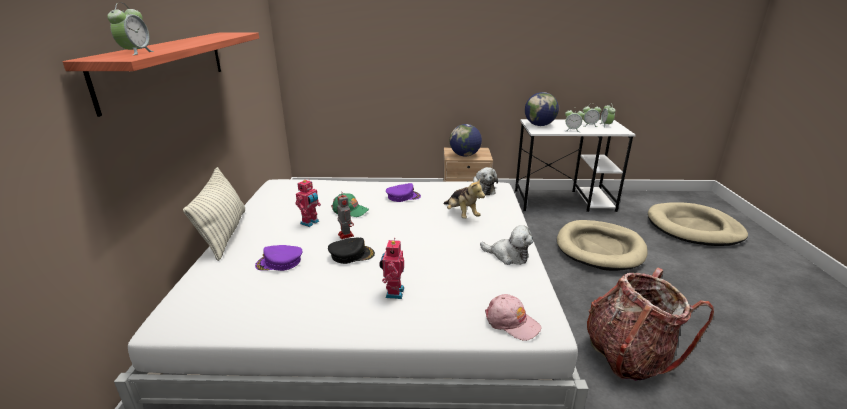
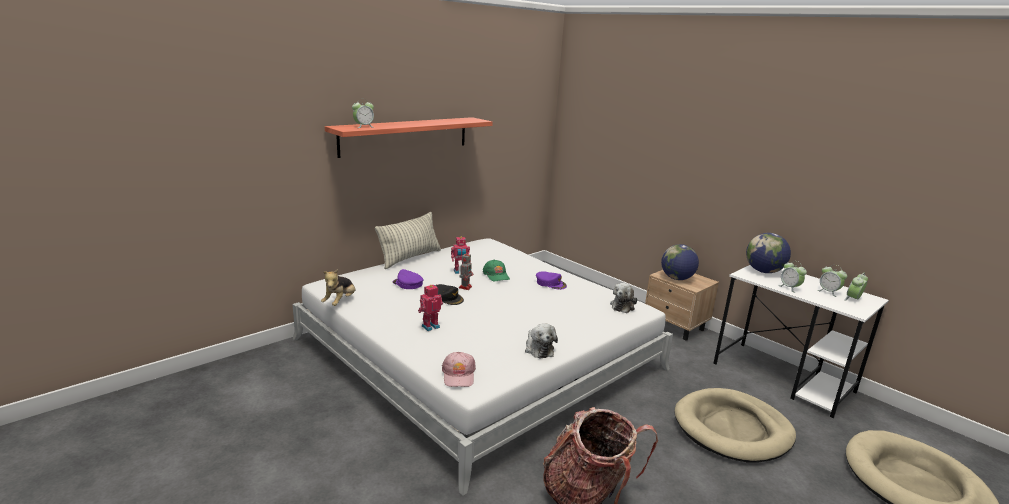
camera: 45 degrees right, 5 degrees down
plush toy [443,179,485,219] -> plush toy moved to [321,269,356,306]

